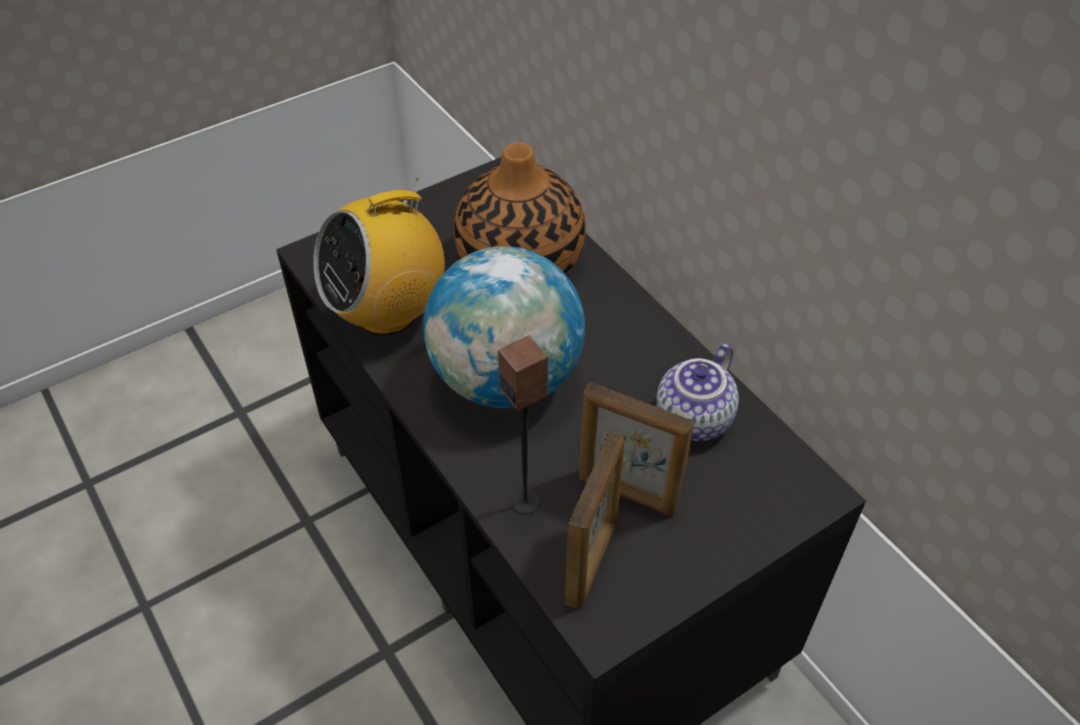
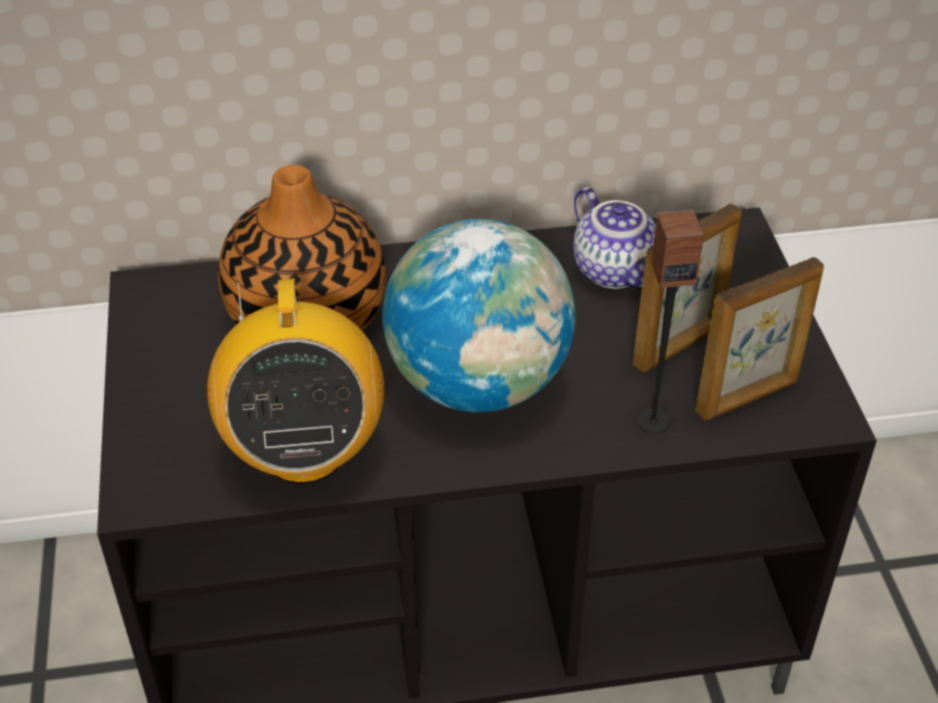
camera: 65 degrees left, 5 degrees down
picture frame [564,431,624,609] -> picture frame turned 105 degrees clockwise [695,257,824,420]

